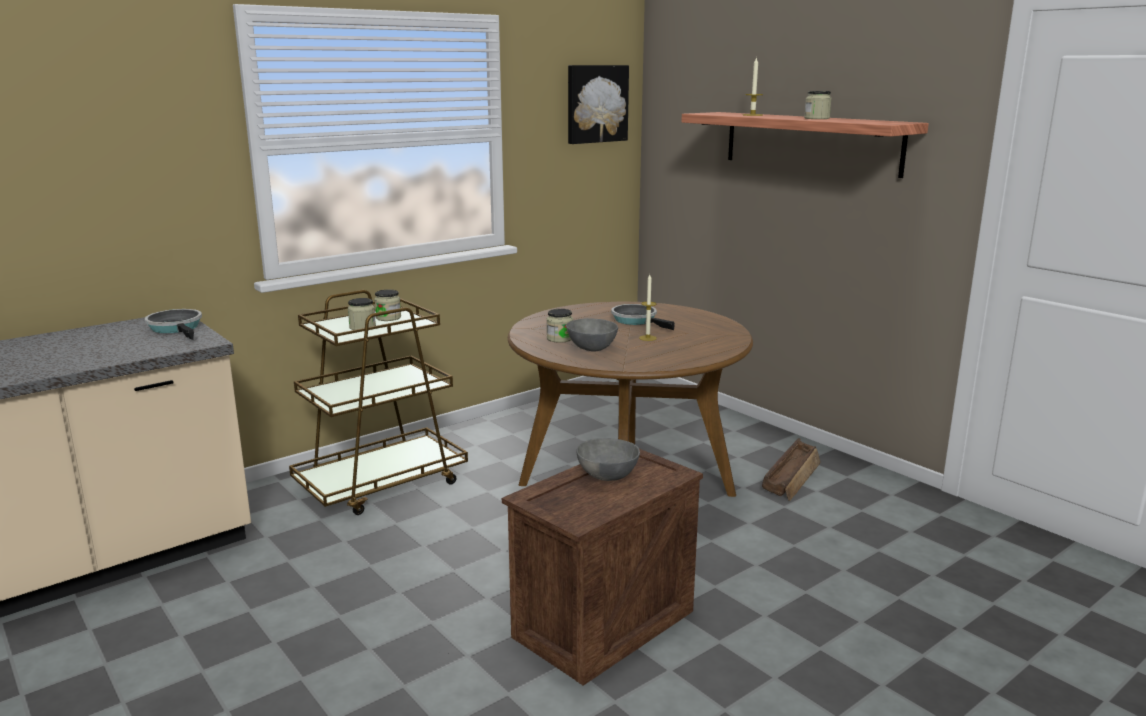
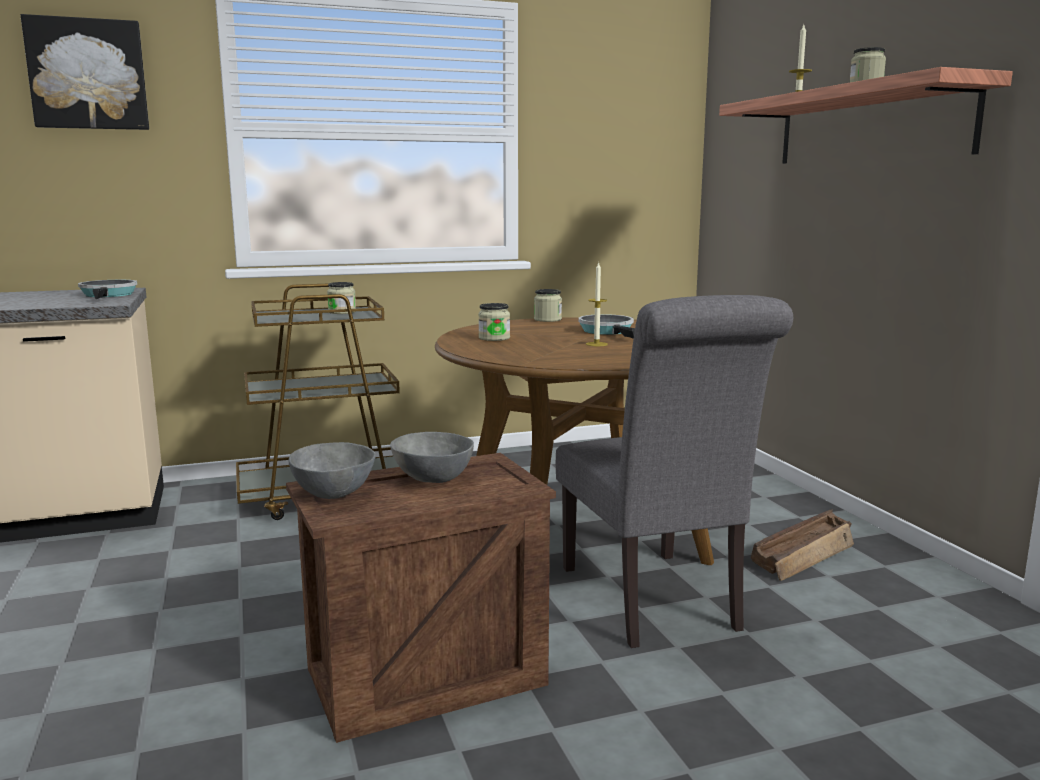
camera: 20 degrees right, 5 degrees down
jar [348,298,376,330] -> jar moved to [534,289,562,322]
grey bowl [566,318,618,351] -> grey bowl moved to [289,442,375,499]
picture [568,65,629,144] -> picture moved to [21,14,149,130]
none -> grey chair [556,295,793,648]

